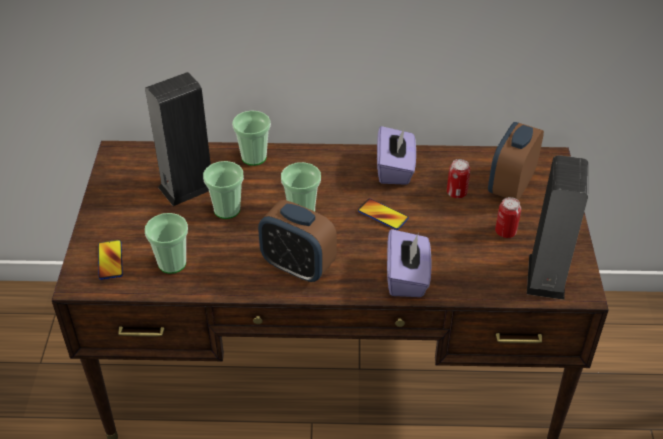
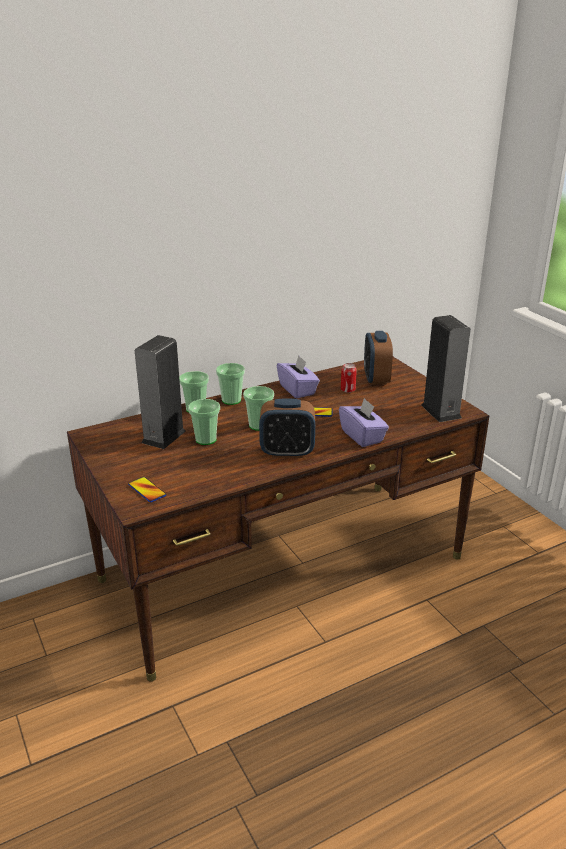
camera: 30 degrees left, 15 degrees down
cup [145,213,188,274] -> cup moved to [216,363,245,405]
can [495,197,521,238] -> none

